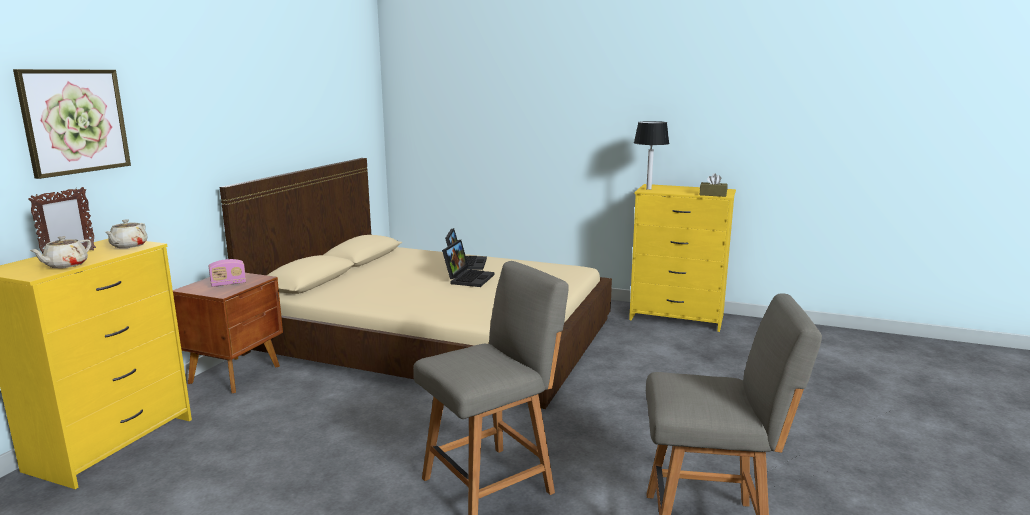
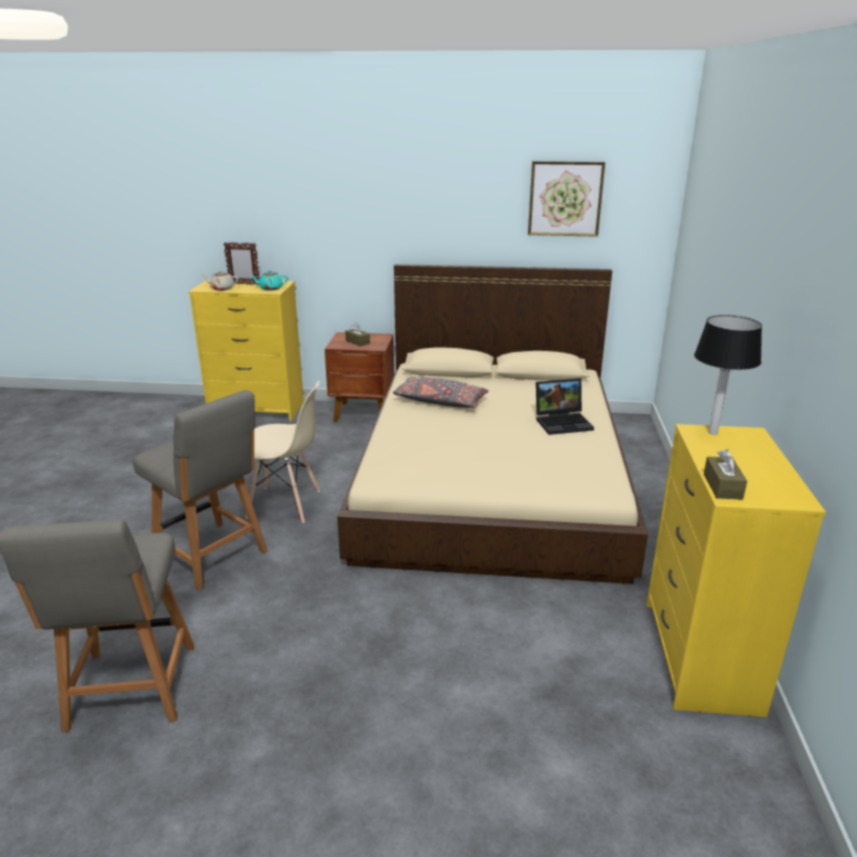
camera: 75 degrees right, 10 degrees up
picture [13,69,131,179] -> picture moved to [528,161,605,237]
beige teapot [105,219,148,248] -> turquoise teapot [250,270,288,291]
radio [208,259,246,287] -> brown tissue box [345,323,370,346]
laptop [442,240,495,287] -> none
none -> beige chair [245,380,320,523]
none -> grey pillow [393,377,489,408]

